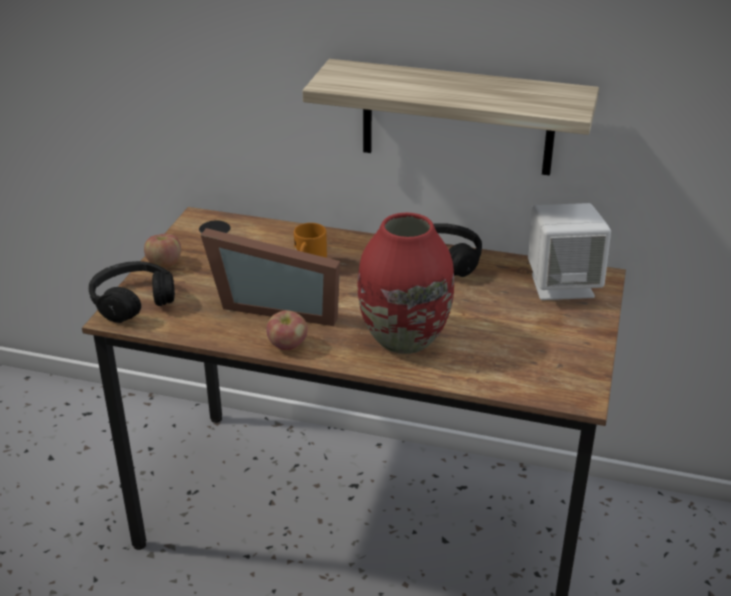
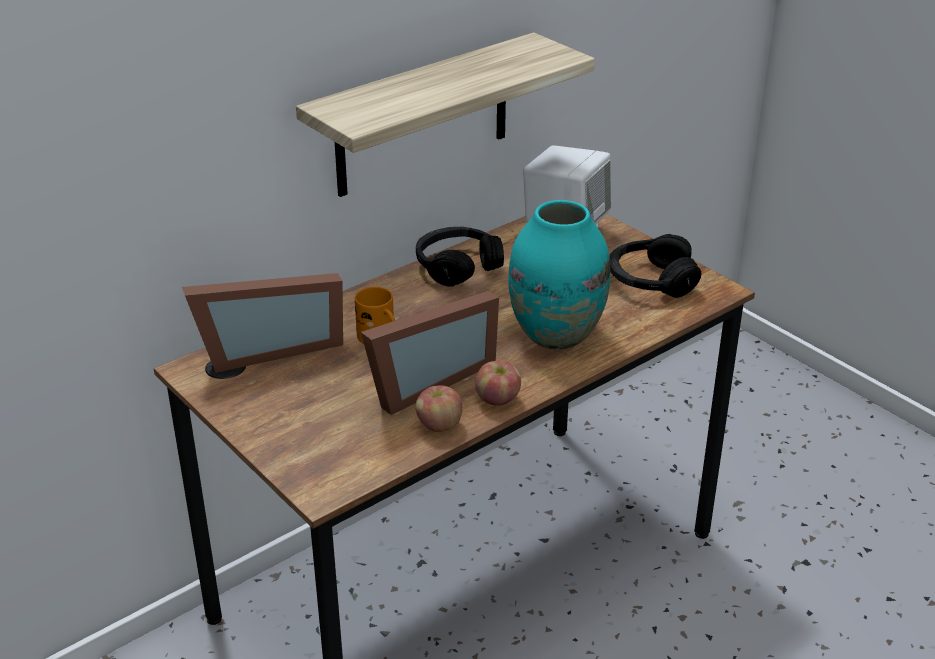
camera: 55 degrees left, 0 degrees up
black headphones [89,261,175,323] -> black headphones moved to [610,234,701,298]
apple [144,234,181,268] -> apple moved to [415,385,462,432]
red vase [357,213,454,354] -> turquoise vase [508,200,610,350]
none -> picture frame [182,273,343,373]

